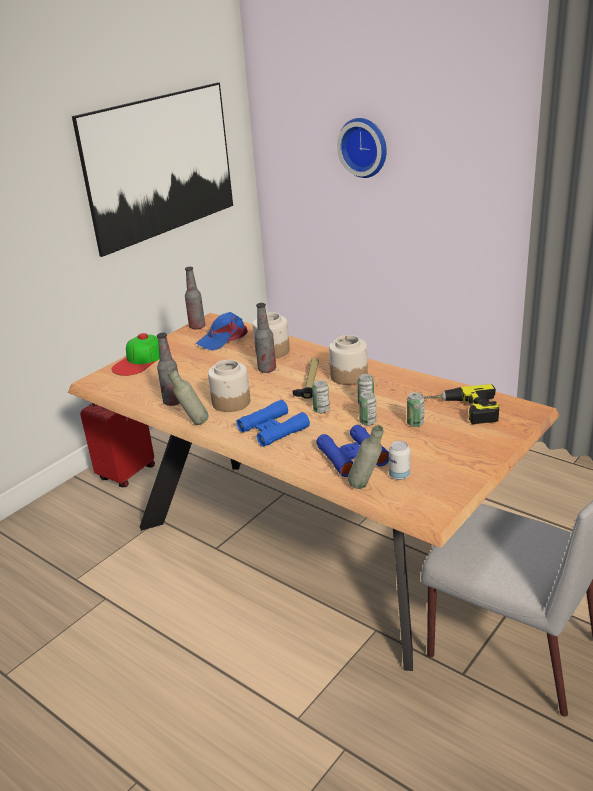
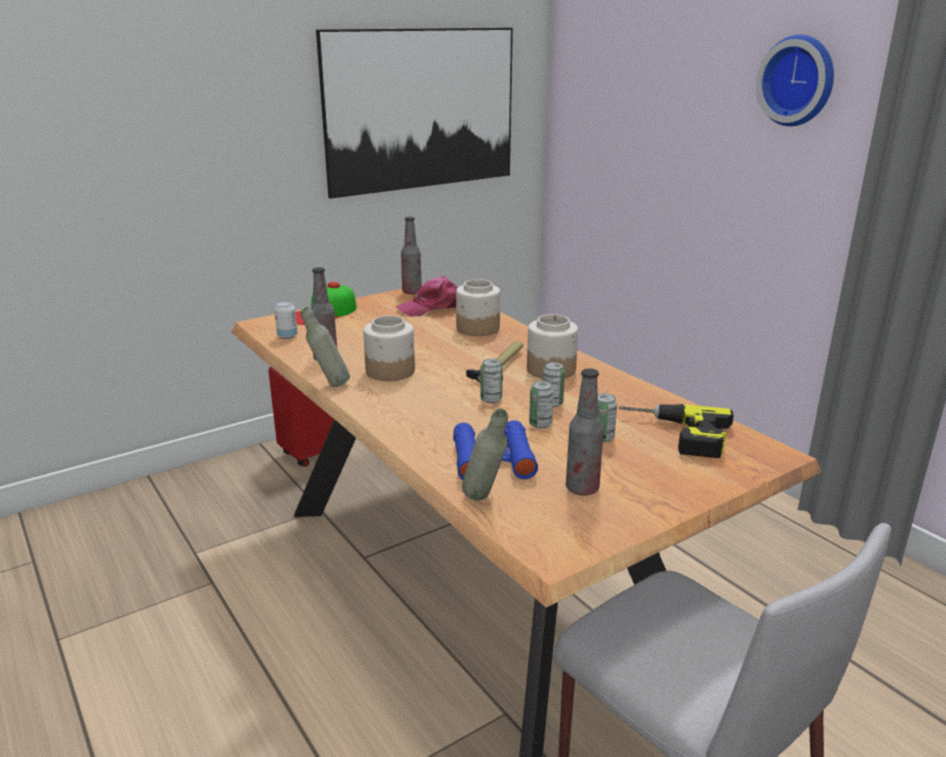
camera: 15 degrees right, 5 degrees down
blue cap [195,312,248,351] -> pink cap [396,276,457,317]
blue binoculars [236,400,310,447] -> none
bottle [255,303,276,373] -> bottle moved to [566,368,604,495]
wall clock [337,118,387,178] -> wall clock moved to [756,34,834,126]
can [389,441,410,480] -> can moved to [274,301,298,339]

